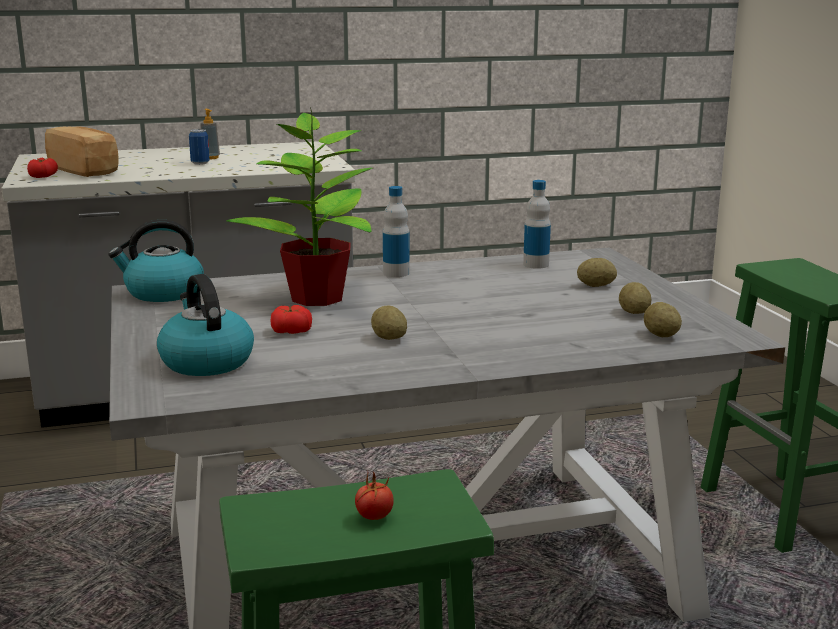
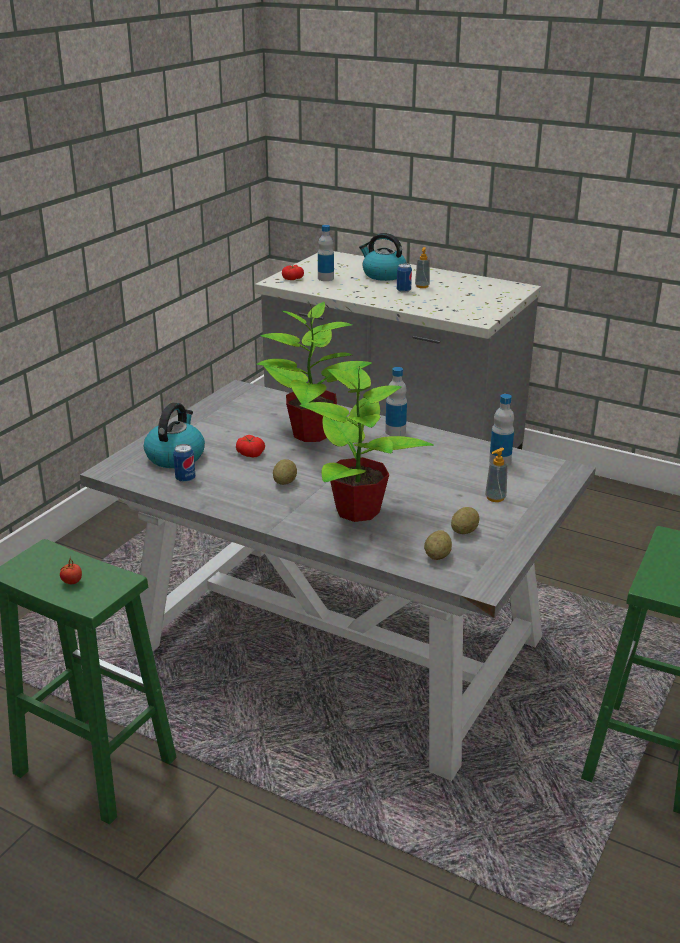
camera: 45 degrees right, 10 degrees up
bread [45,127,118,177] -> bottle [318,225,334,281]
kettle [108,220,204,302] -> kettle moved to [359,233,407,281]
potato [577,258,617,287] -> soap dispenser [485,448,508,502]
none -> can [173,444,195,483]
none -> potted plant [300,365,434,522]

